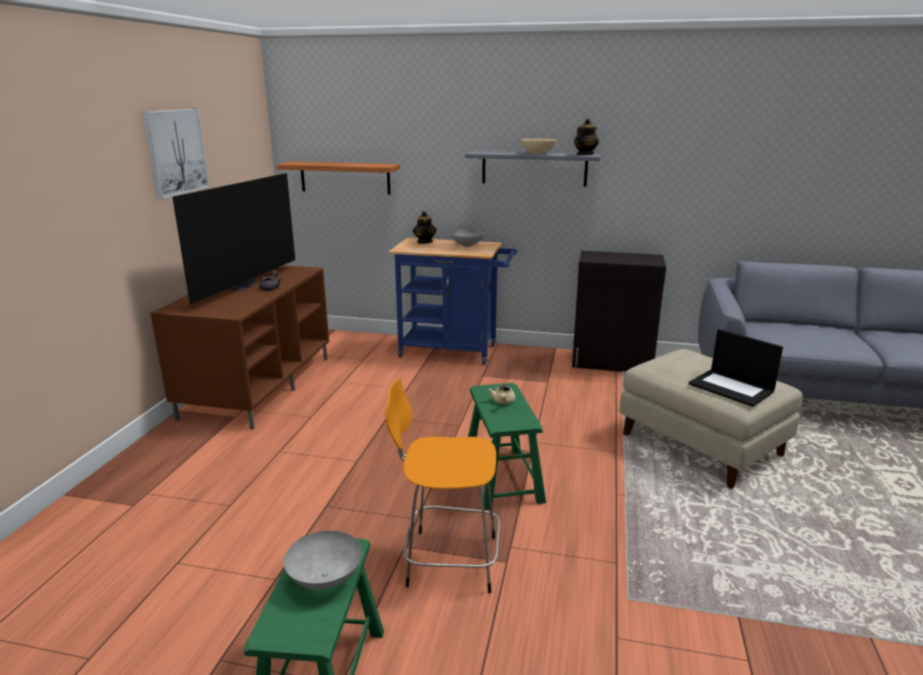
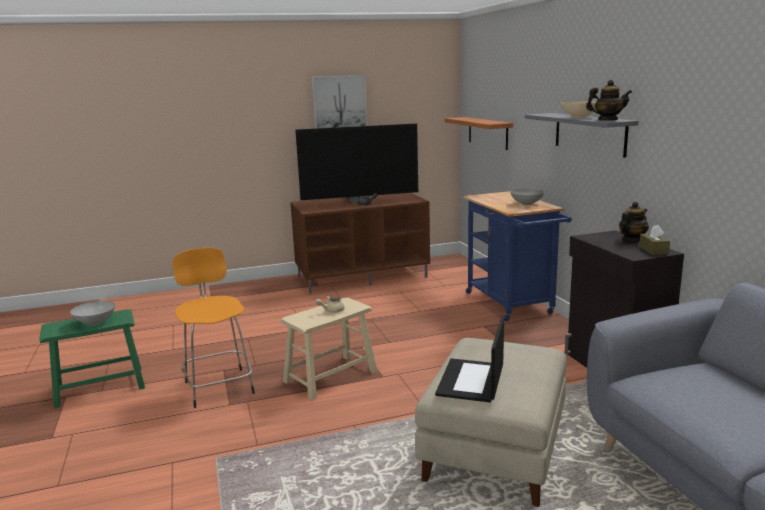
camera: 60 degrees right, 5 degrees down
teapot [413,211,437,244] -> teapot moved to [619,202,649,242]
green stool [468,383,546,510] -> beige stool [280,298,378,400]
none -> brown tissue box [639,225,670,255]

